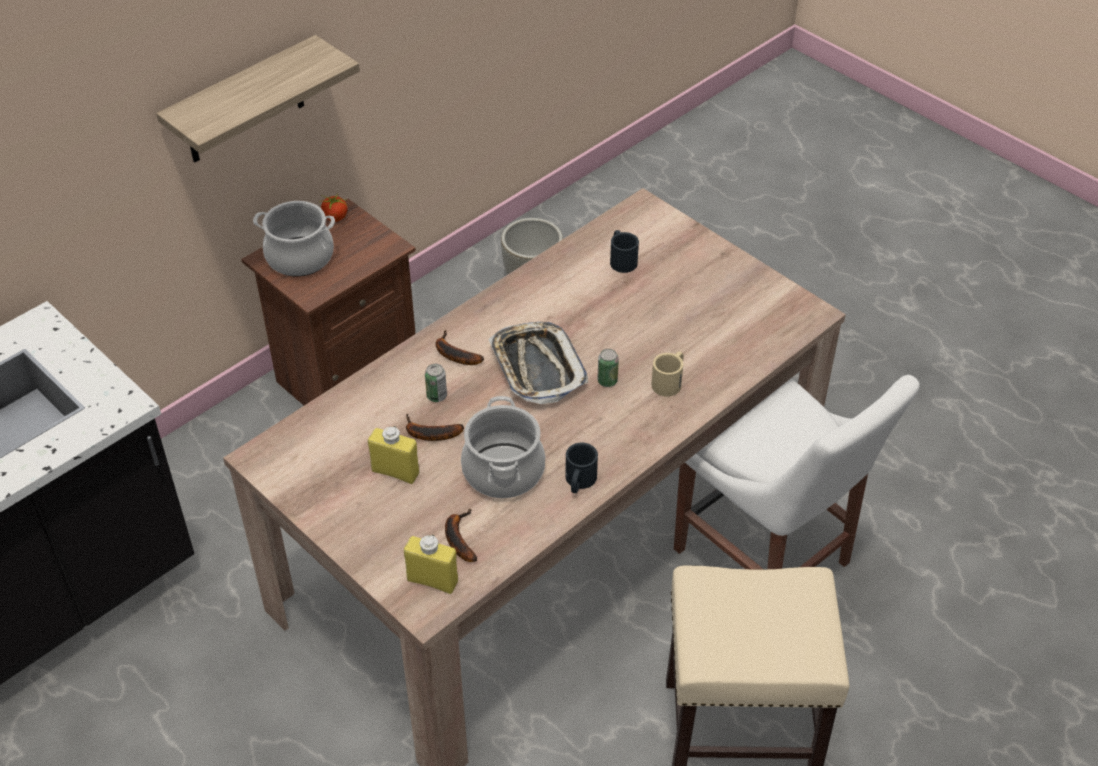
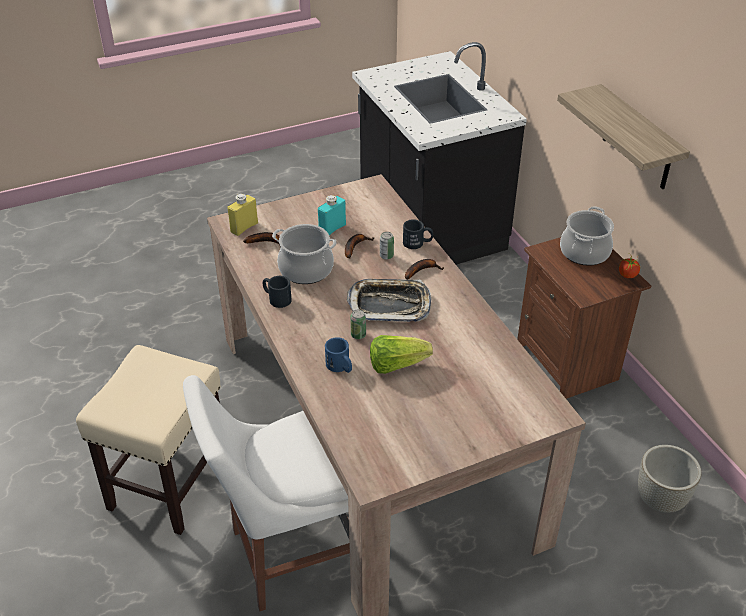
camera: 110 degrees right, 5 degrees down
yellow bottle [368,426,419,484] -> turquoise bottle [318,195,346,235]
black mug [610,230,639,273] -> black mug moved to [403,219,433,249]
beige mug [651,351,684,397] -> blue mug [325,337,352,373]
none -> lettuce [370,335,433,374]

